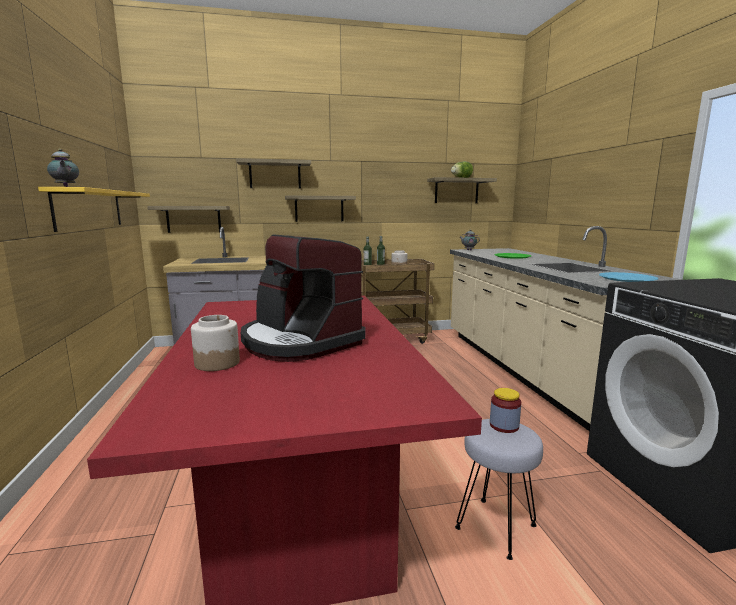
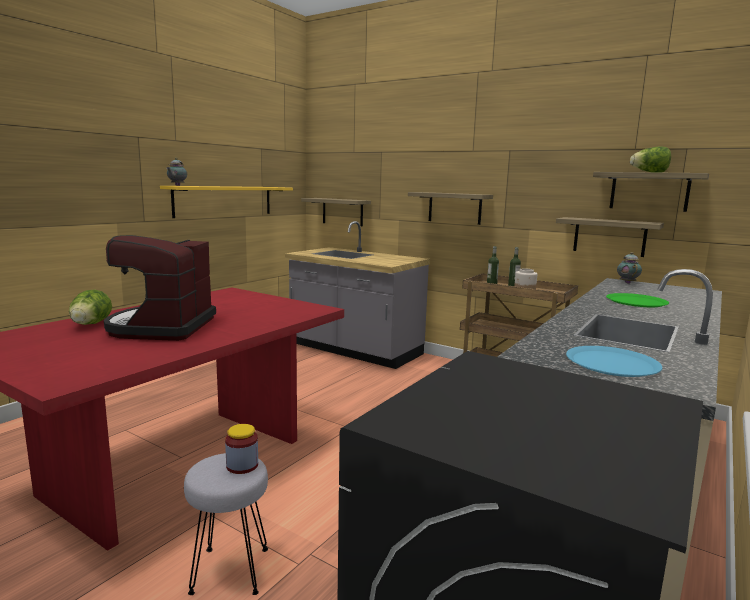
camera: 45 degrees right, 0 degrees up
jar [191,315,240,371] -> lettuce [69,290,112,325]
shelf [236,158,311,189] -> shelf moved to [556,217,664,257]

